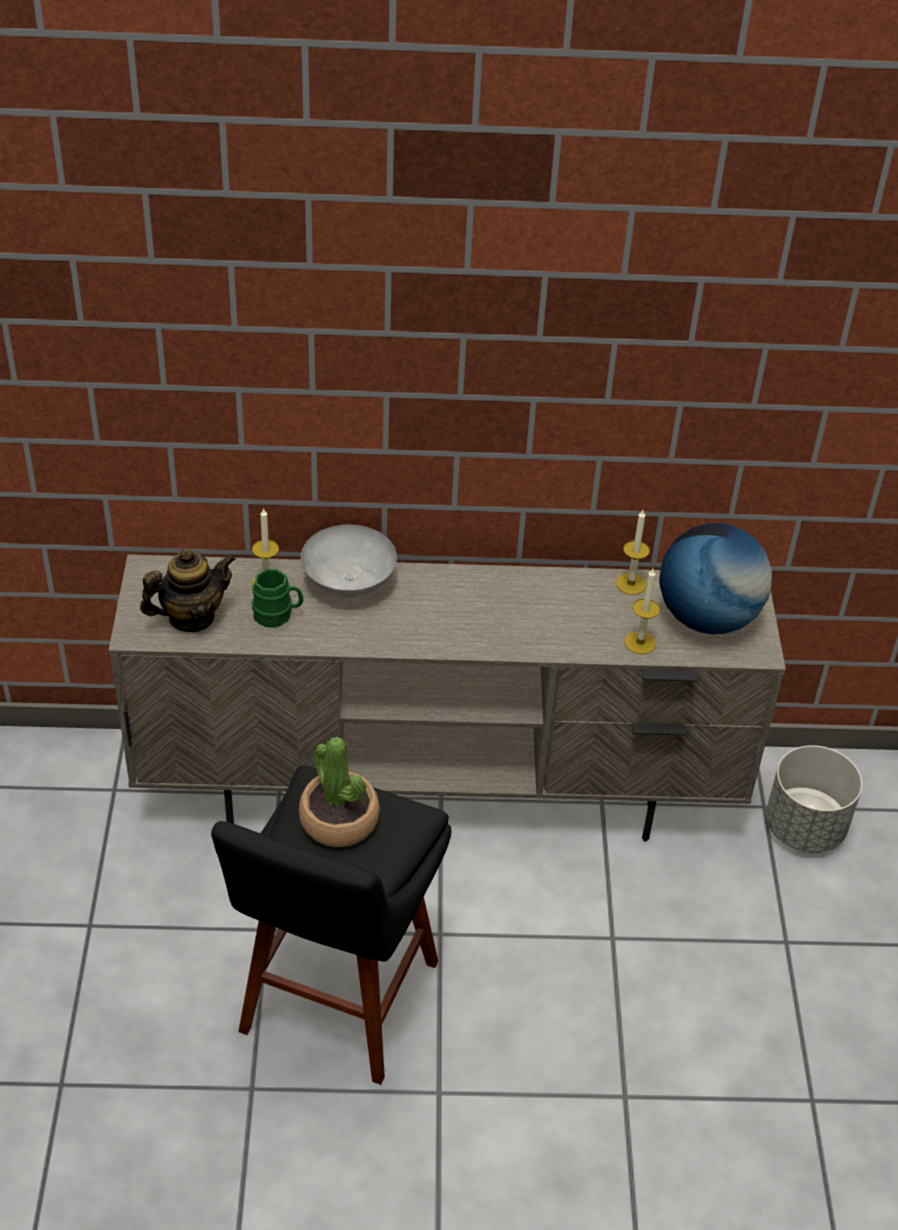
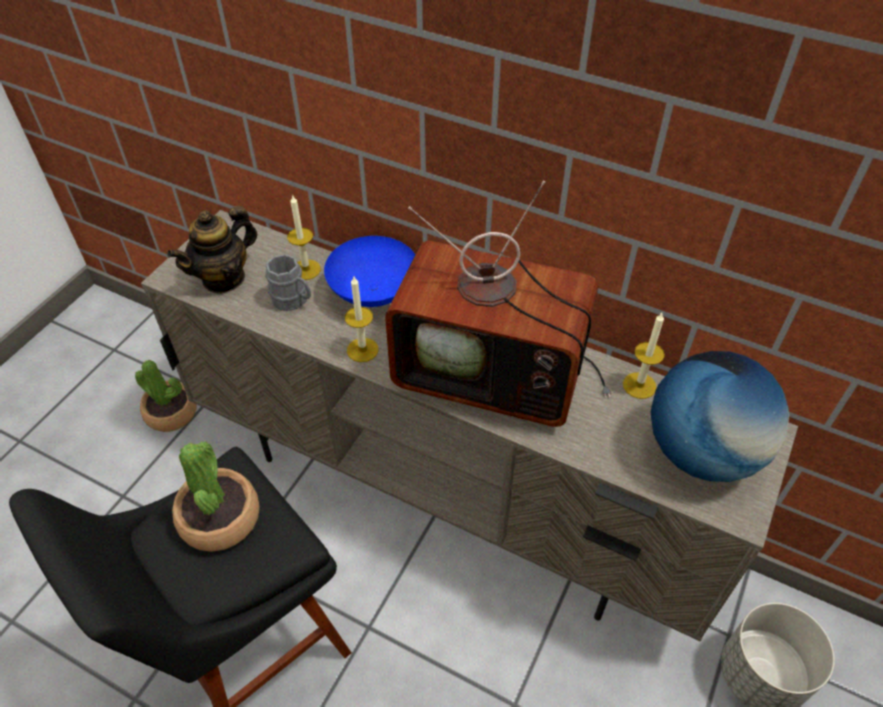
camera: 30 degrees right, 5 degrees up
teapot [140,548,236,632] -> teapot turned 135 degrees clockwise [167,206,257,294]
green mug [252,569,303,628] -> grey mug [265,254,311,311]
grey bowl [301,525,397,597] -> blue bowl [324,236,415,307]
candle [624,569,660,654] -> candle moved to [345,277,379,362]
none -> potted plant [135,360,197,432]
none -> television [385,181,611,427]

